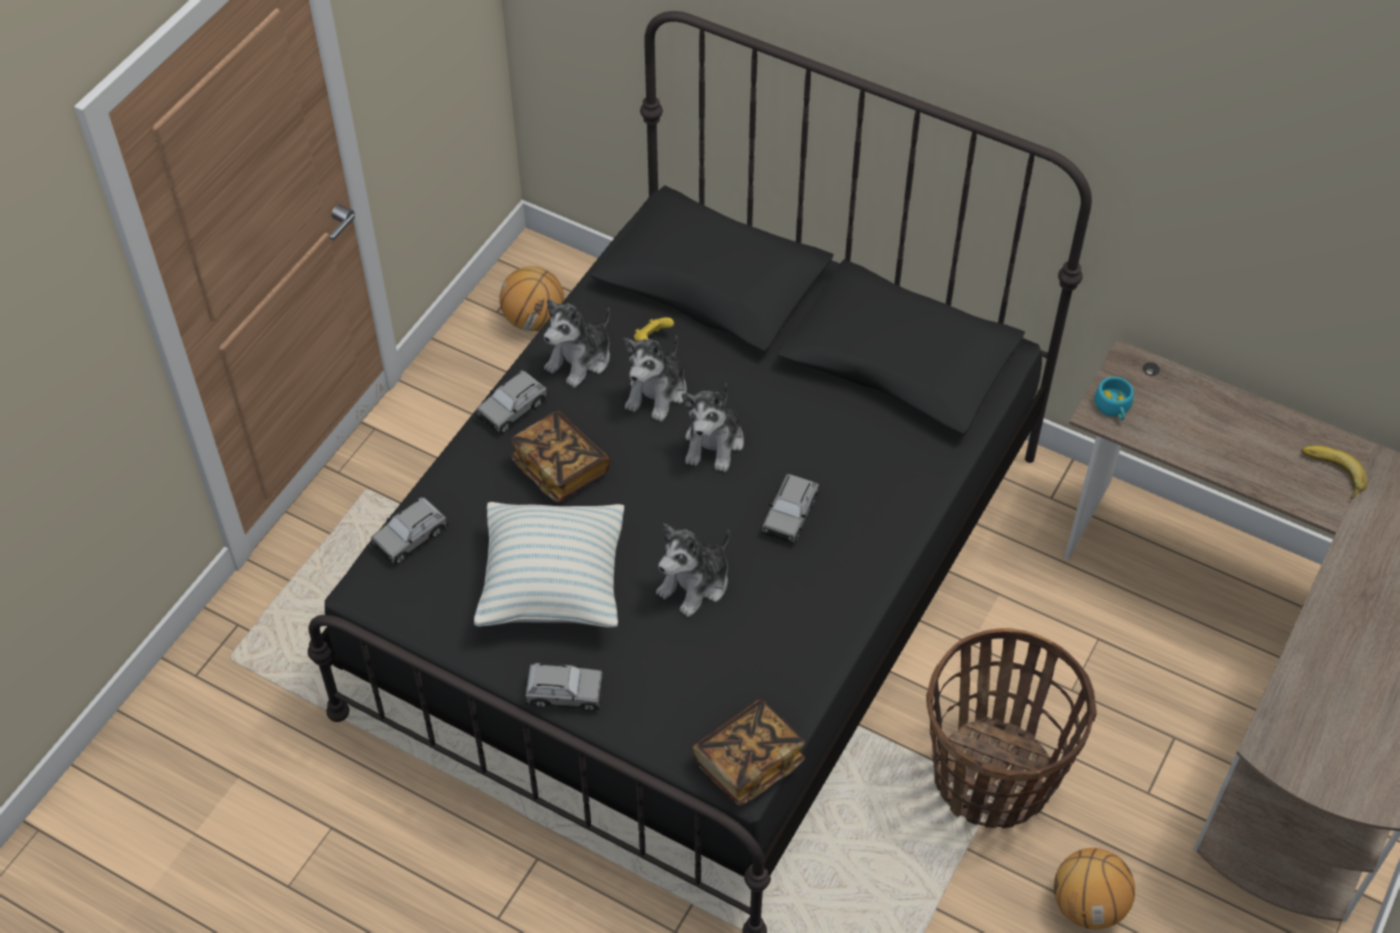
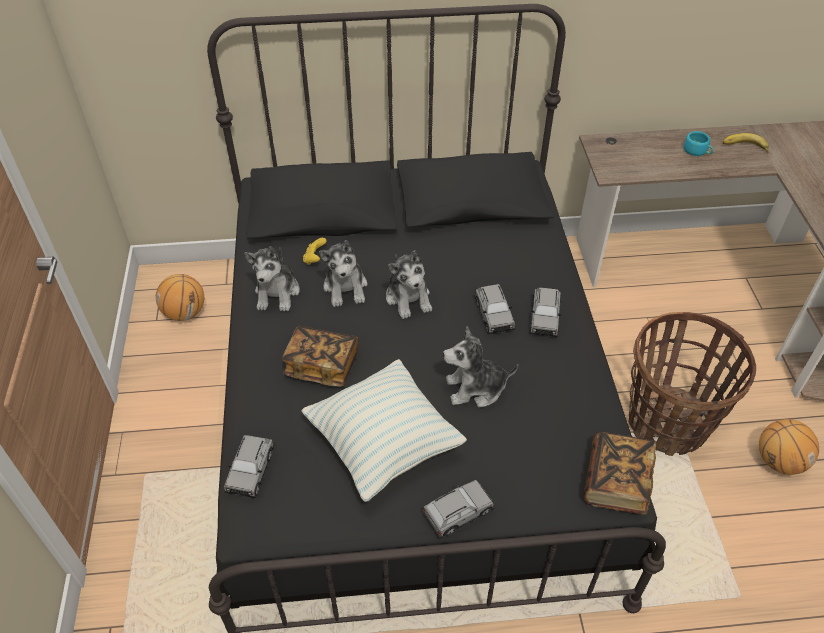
camera: 35 degrees left, 5 degrees down
grey toy car [476,370,549,434] -> grey toy car moved to [530,287,561,337]
plush toy [656,524,730,617] -> plush toy turned 75 degrees clockwise [443,326,519,408]
turquoise cup [1094,377,1134,421] -> turquoise cup moved to [683,131,714,156]

